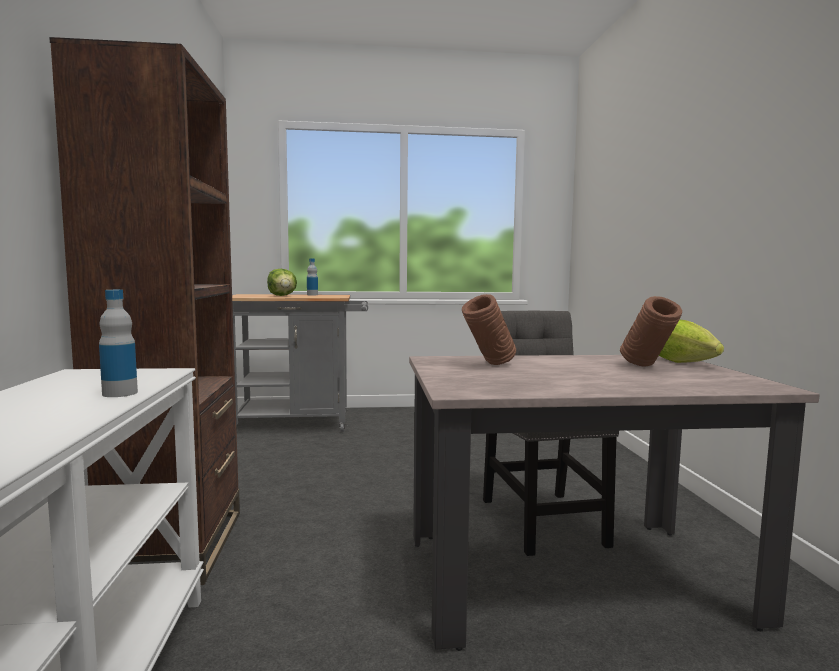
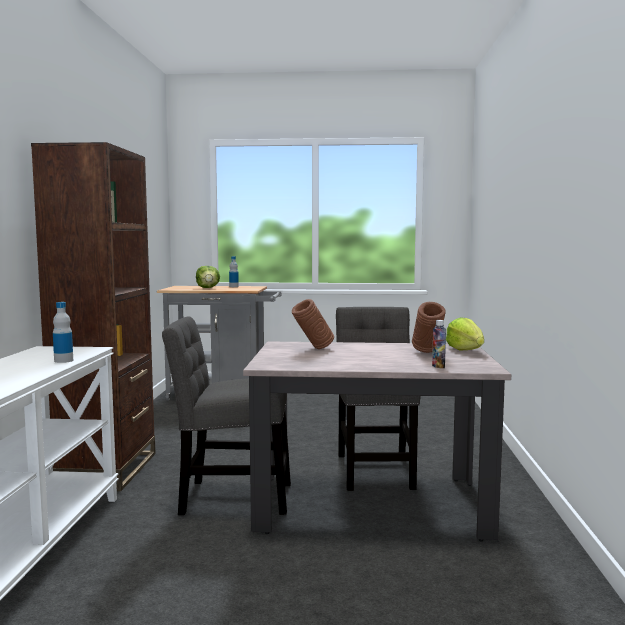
camera: 10 degrees right, 0 degrees up
none -> grey chair [162,316,291,515]
none -> bottle [432,320,446,368]

